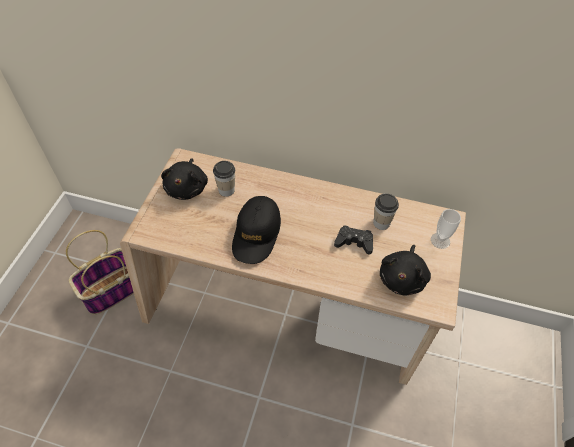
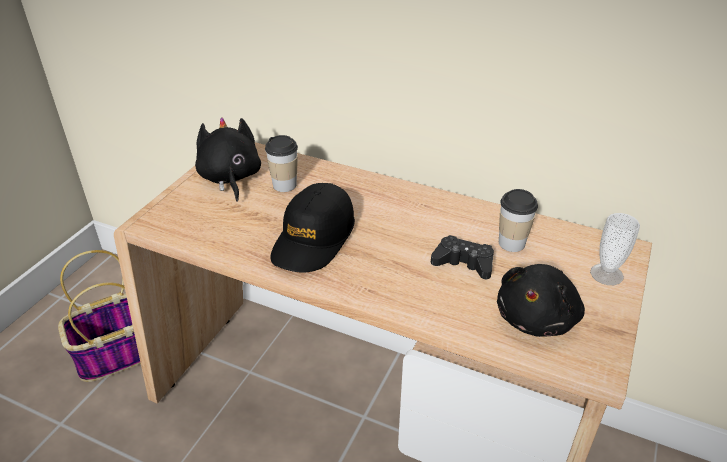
camera: 10 degrees right, 15 degrees down
black plush toy [161,158,208,200] -> black plush toy turned 150 degrees clockwise [195,117,261,202]

